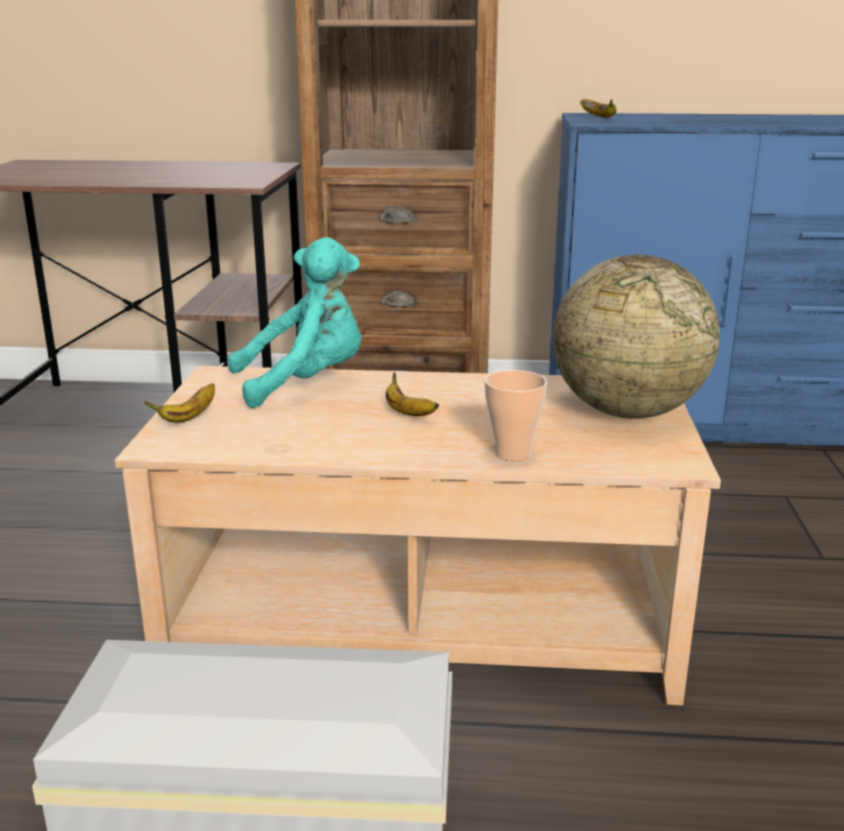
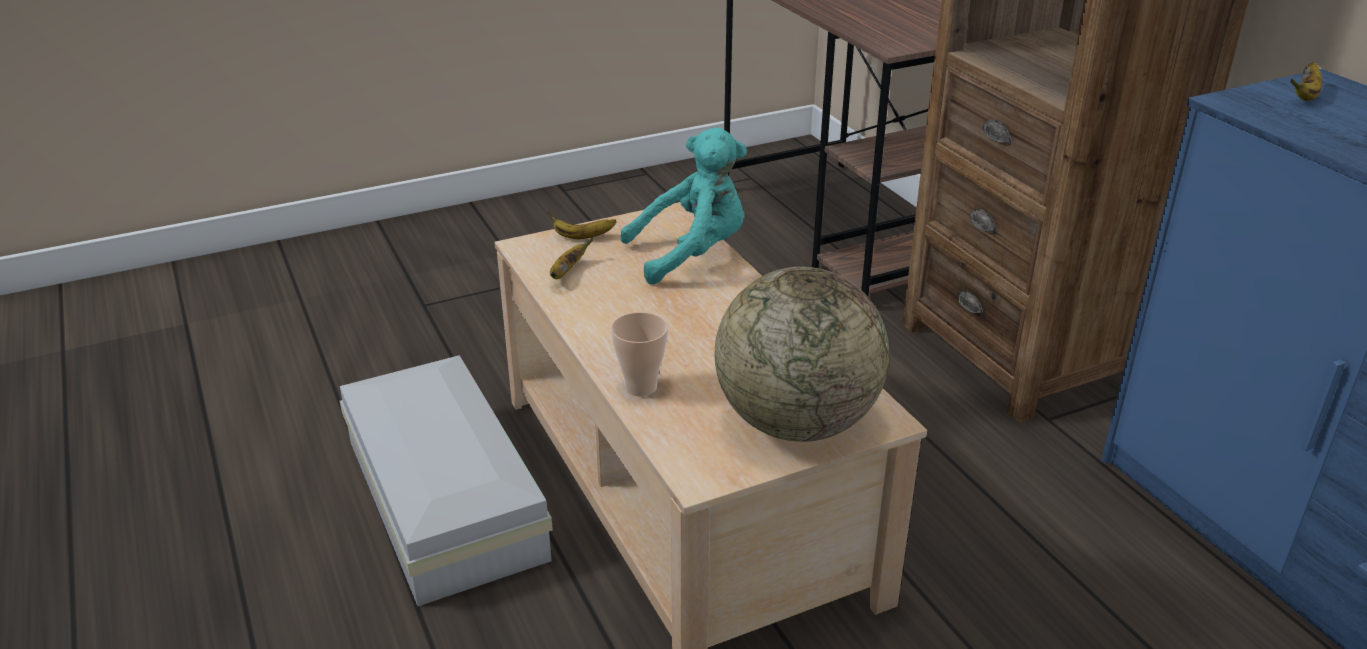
camera: 60 degrees right, 10 degrees up
turquoise plush toy [228,237,362,408] -> turquoise plush toy turned 60 degrees counterclockwise [620,127,747,285]
banana [386,372,439,416] -> banana moved to [550,237,594,279]

